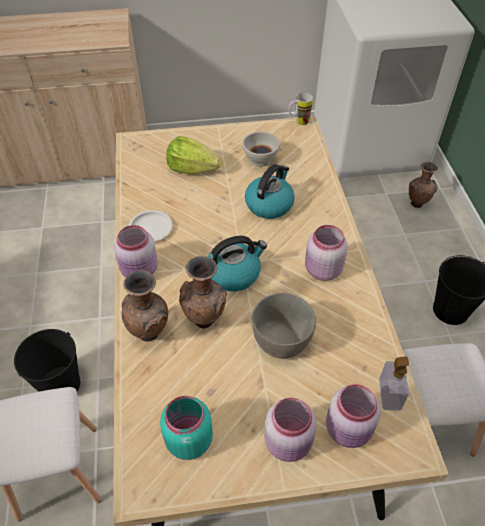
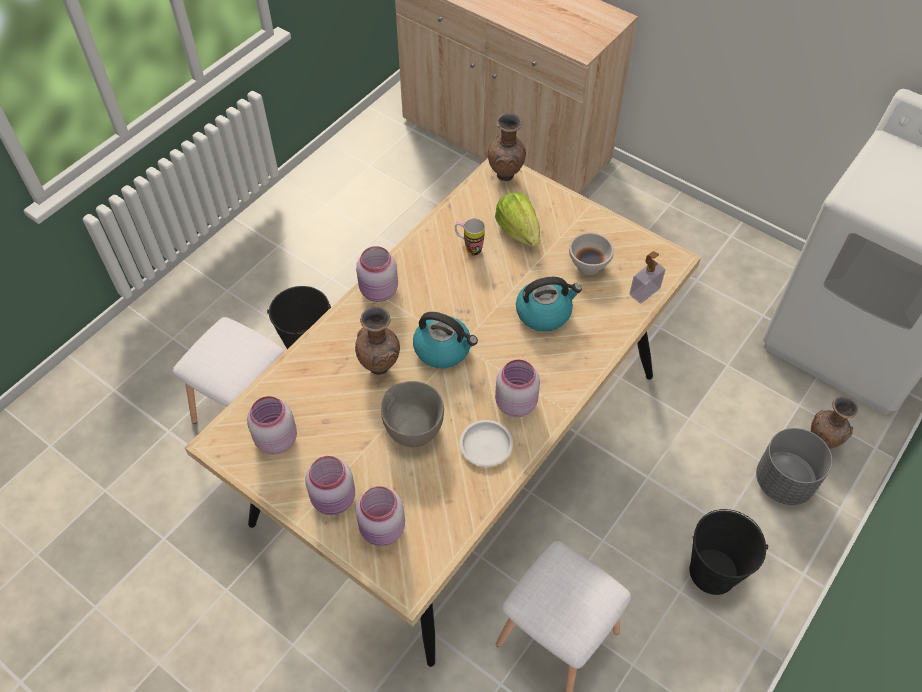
camera: 45 degrees right, 5 degrees up
brown vase [122,270,168,342] -> brown vase moved to [488,113,526,181]
white plate [129,210,173,241] -> white plate moved to [460,420,513,467]
turquoise jar [160,396,213,460] -> pink jar [247,396,297,455]
mug [289,93,313,125] -> mug moved to [455,218,485,255]
soap dispenser [379,356,409,411] -> soap dispenser moved to [630,251,665,304]
none -> grey planter [756,428,832,505]

